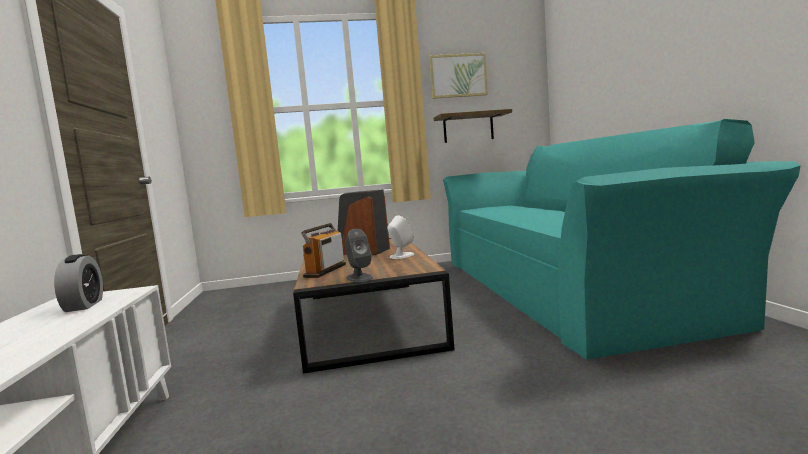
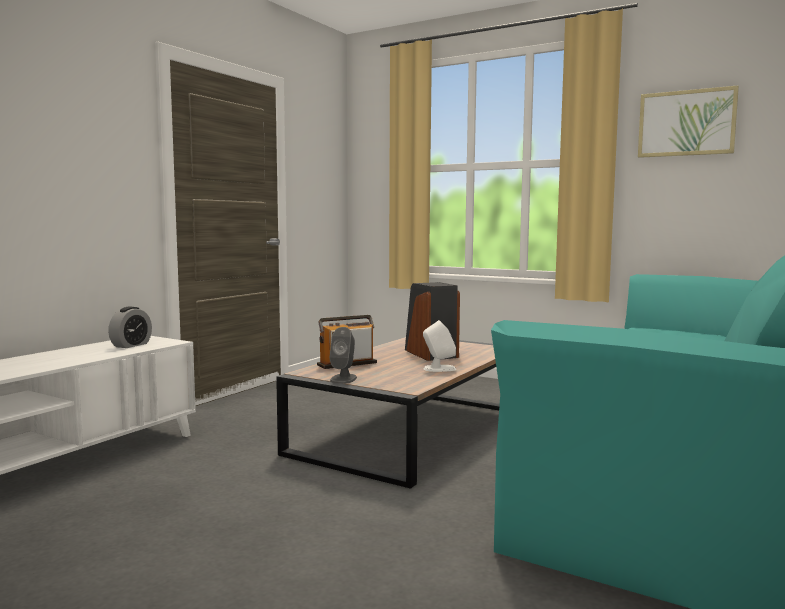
camera: 40 degrees right, 0 degrees up
shelf [434,109,512,143] -> none

